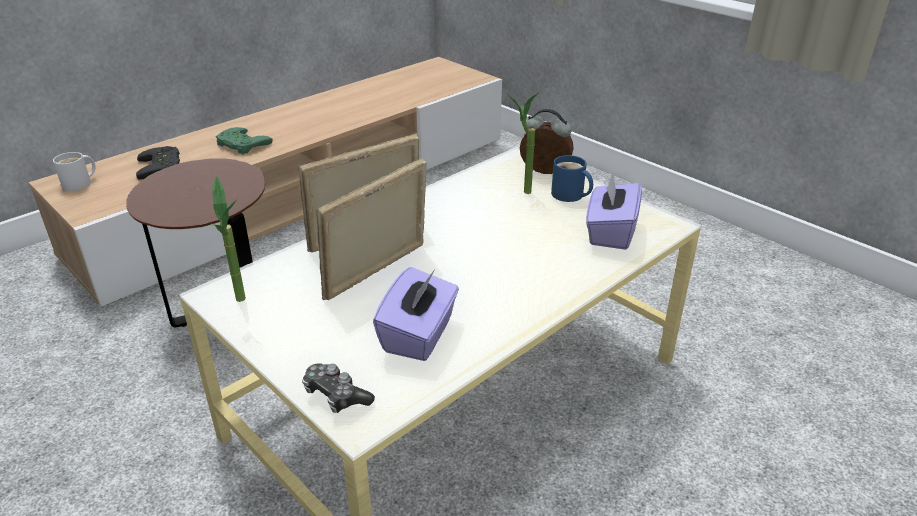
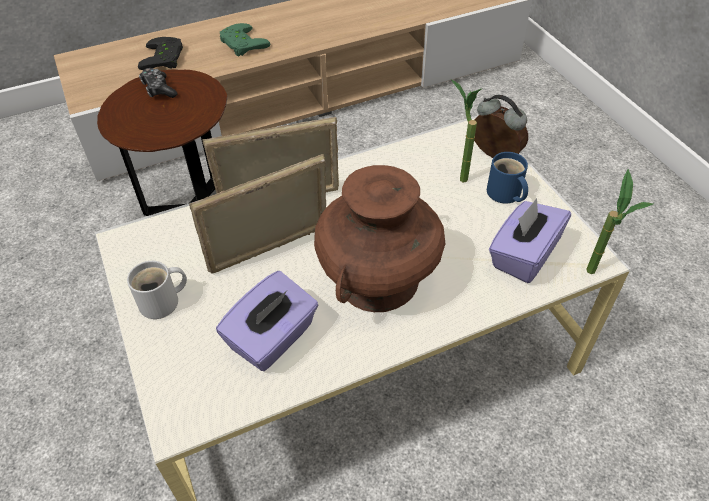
camera: 20 degrees right, 15 degrees up
white mug [53,152,95,191] -> white mug moved to [127,261,187,319]
potted plant [211,176,246,302] -> potted plant moved to [586,169,653,274]
game controller [302,363,375,413] -> game controller moved to [139,68,178,98]
none -> brown vase [314,165,445,312]

